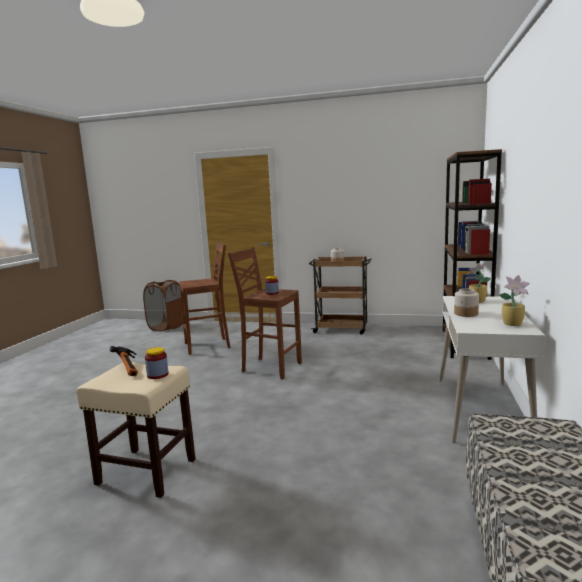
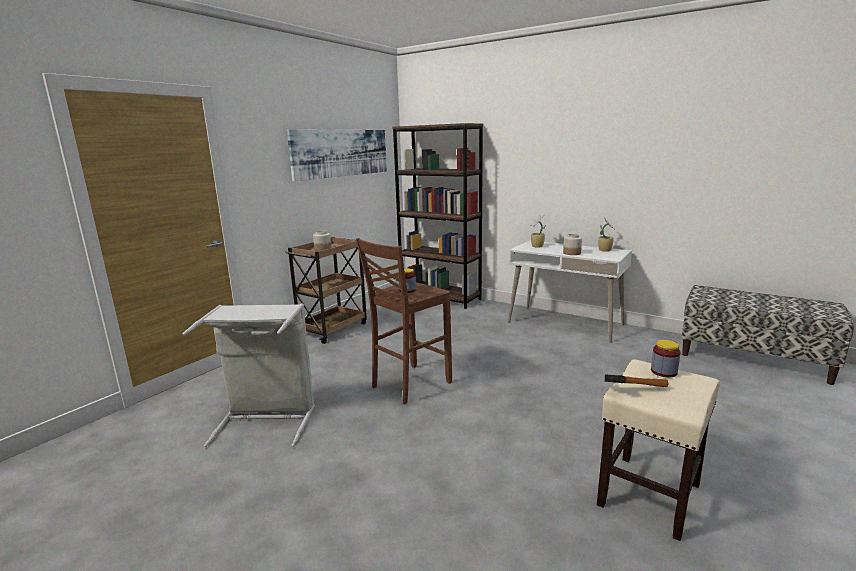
camera: 70 degrees left, 5 degrees up
brown laundry basket [143,280,183,331] -> none
brown stool [179,242,231,355] -> grey laundry basket [183,303,315,447]
none -> picture [287,129,387,181]

